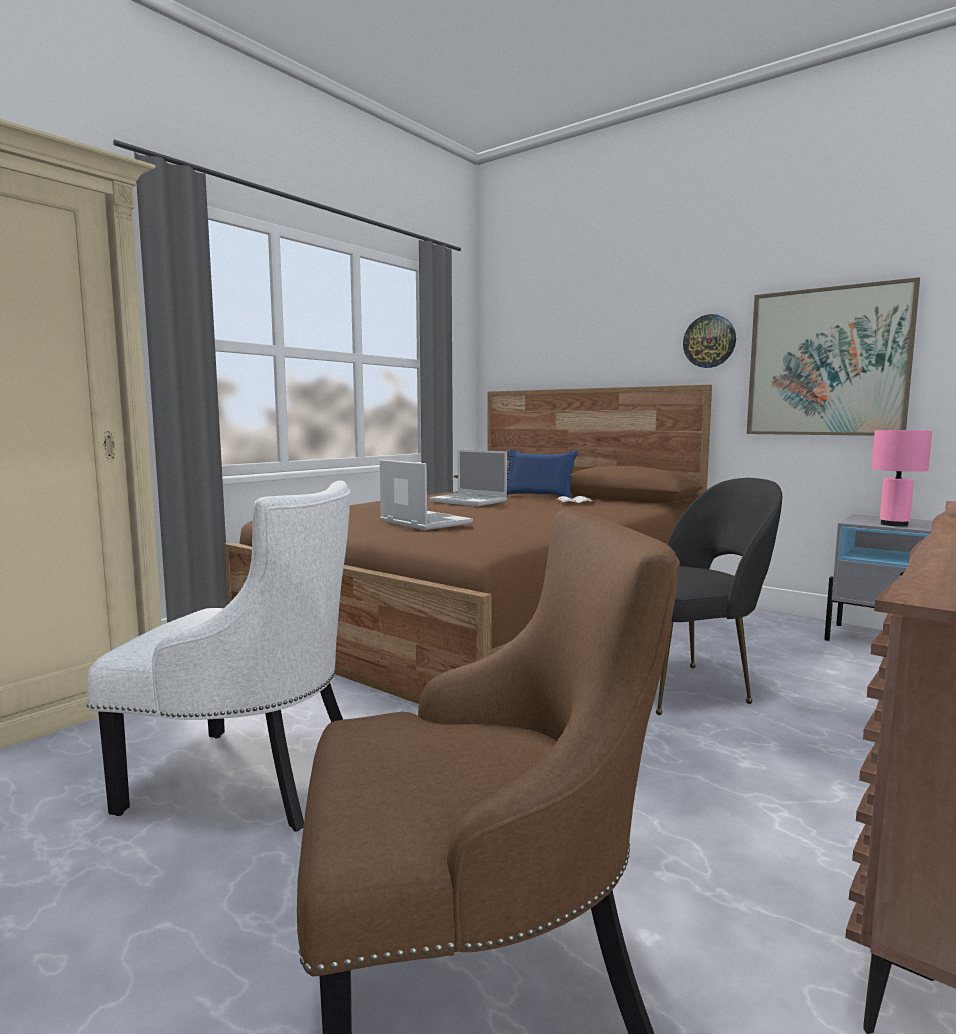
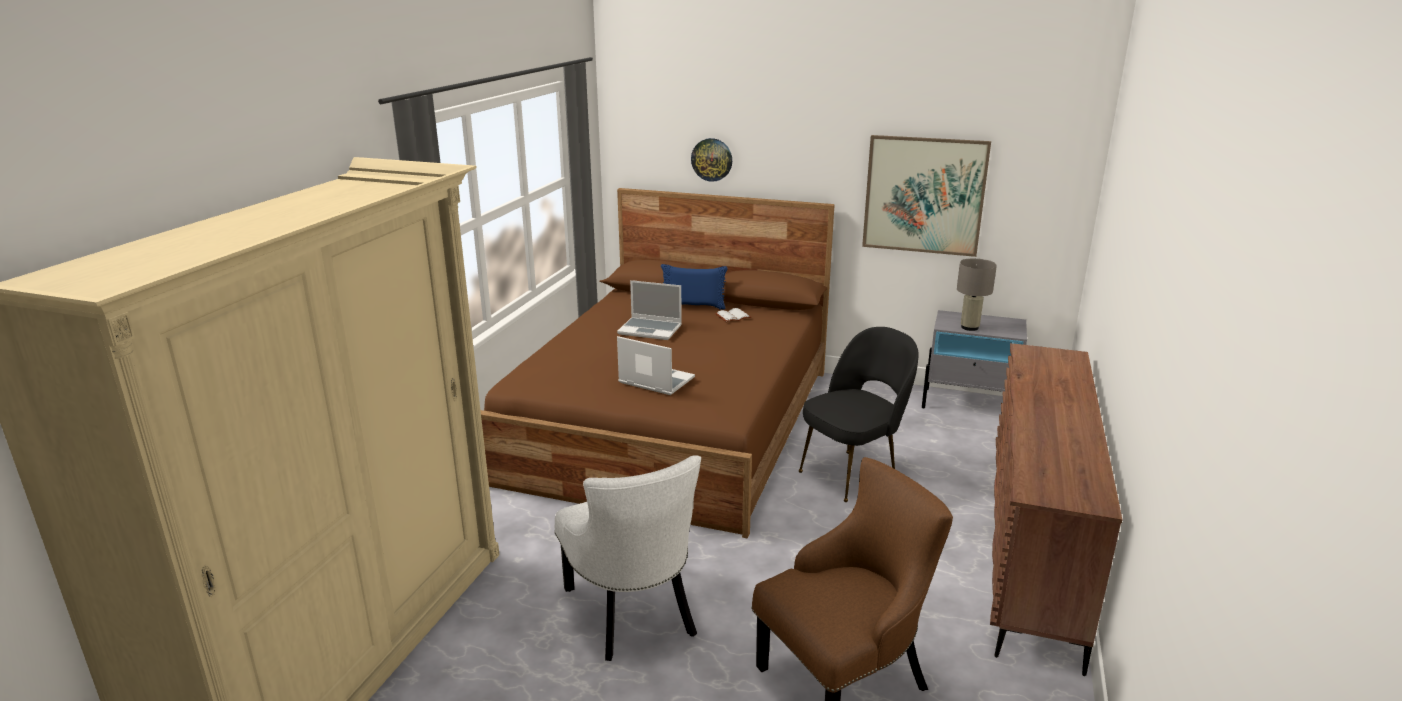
camera: 20 degrees left, 15 degrees up
white armchair [86,480,350,831] -> white armchair turned 75 degrees clockwise [555,455,701,661]
wall clock [683,314,736,368] -> wall clock moved to [691,138,732,182]
pink table lamp [872,430,932,527] -> grey table lamp [957,258,997,331]

